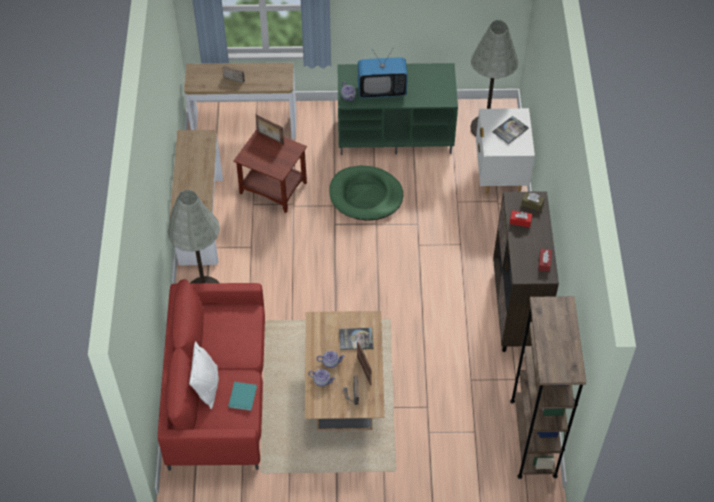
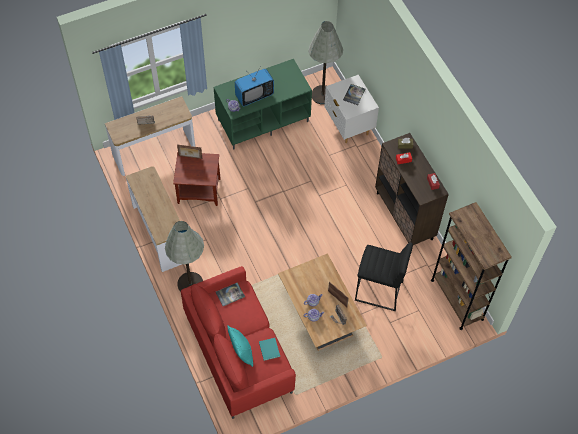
camera: 25 degrees left, 5 degrees up
white pillow [189,341,219,409] -> turquoise pillow [227,325,253,367]
green dog bed [329,166,403,221] -> none
book [339,328,373,350] -> book moved to [216,282,245,306]
none -> black stool [355,242,413,311]

